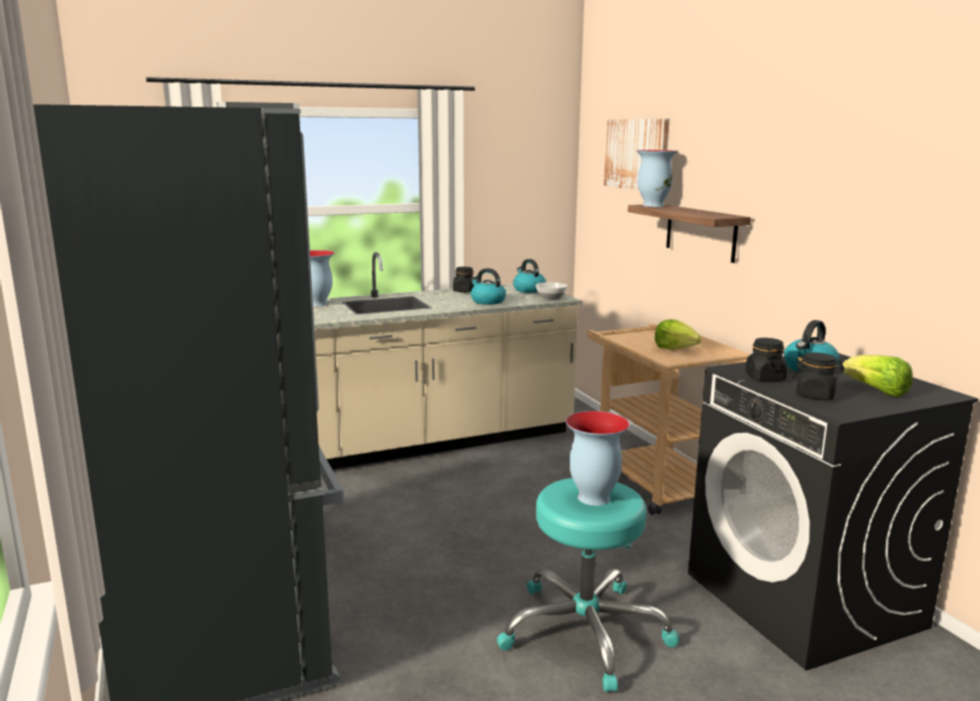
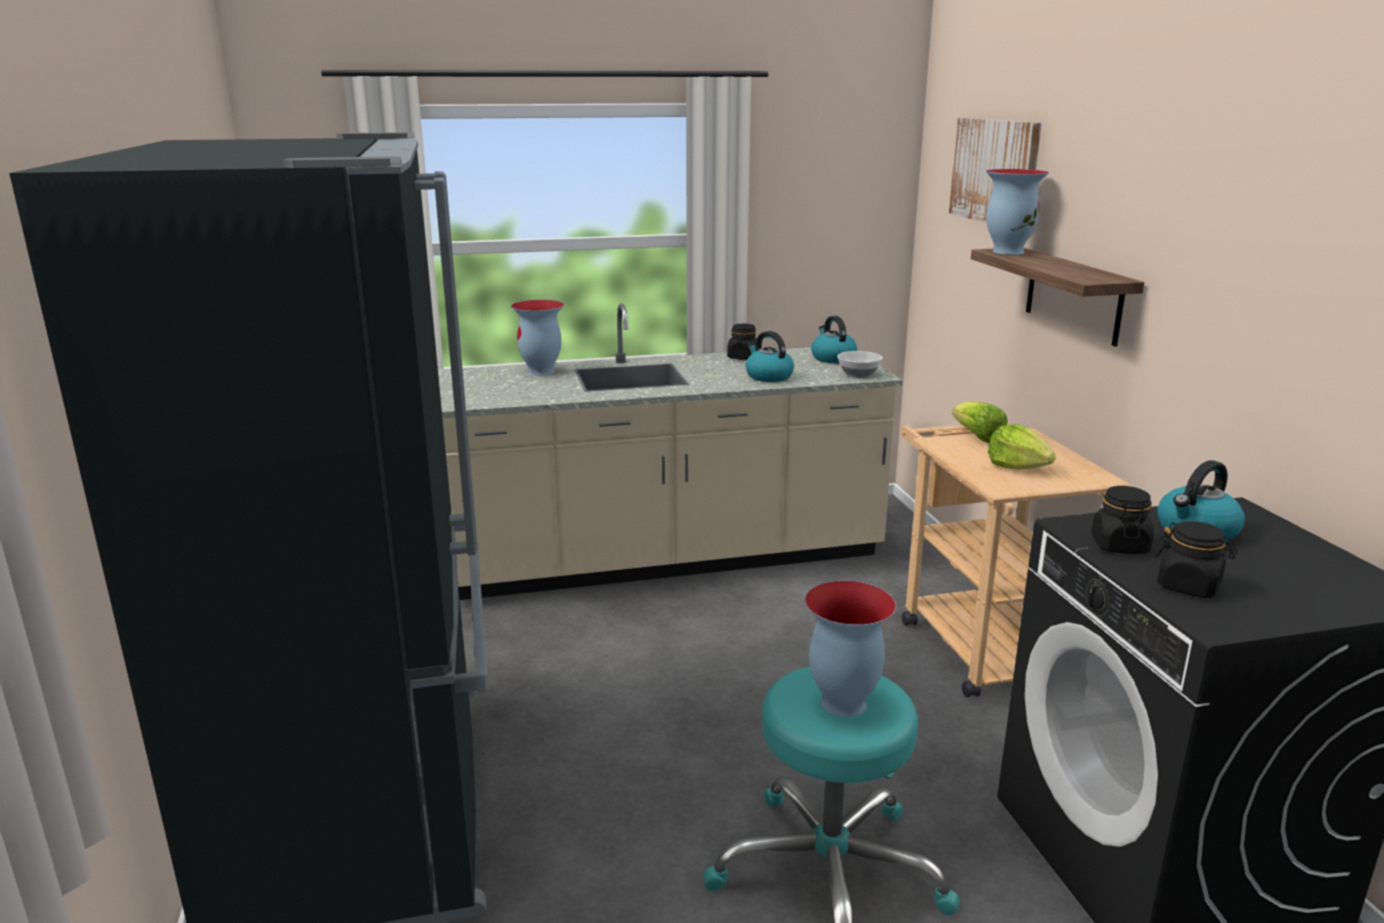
camera: 10 degrees right, 5 degrees up
lettuce [843,355,913,397] -> lettuce moved to [952,401,1008,443]

